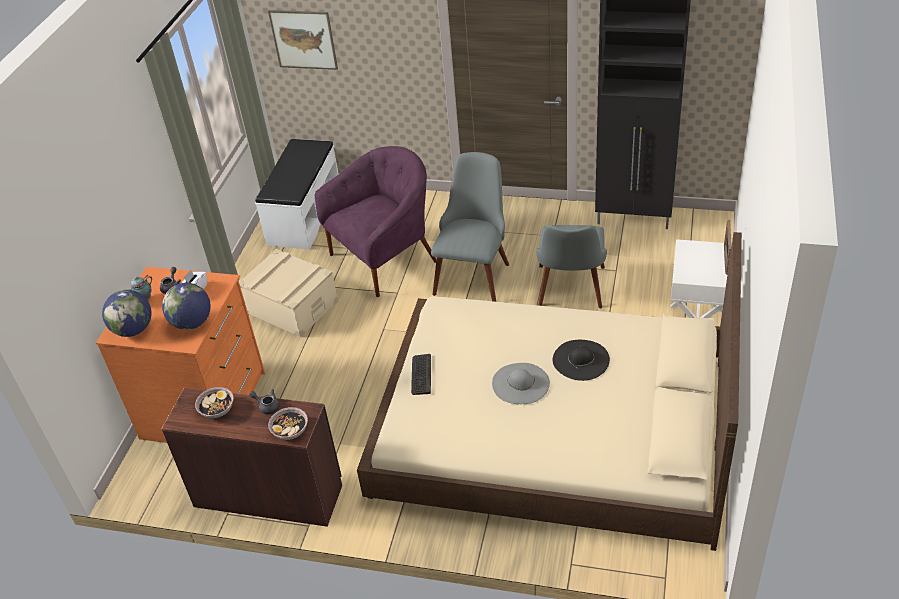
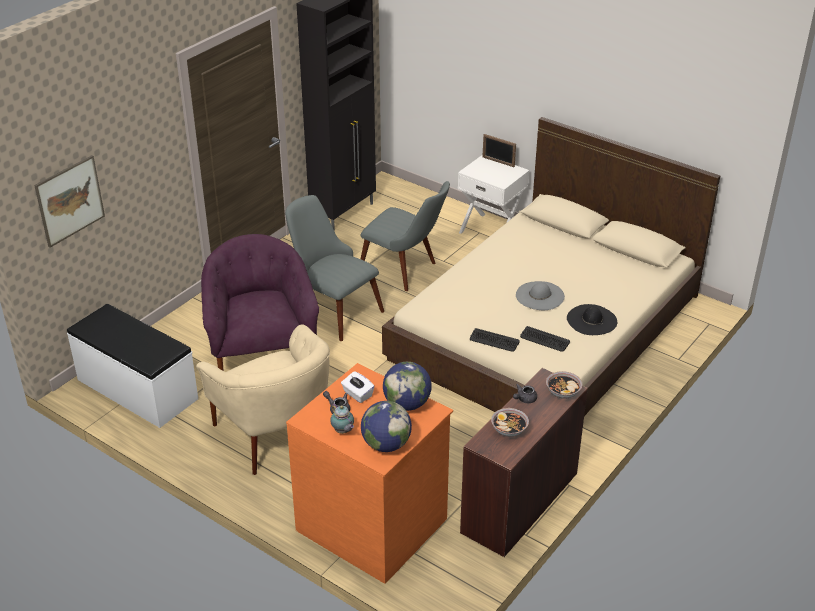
camera: 70 degrees left, 5 degrees down
beige storage box [239,249,338,337] -> beige armchair [196,324,330,475]
black hat [553,340,610,381] -> black hat moved to [567,304,617,335]
none -> keyboard [520,326,570,352]

